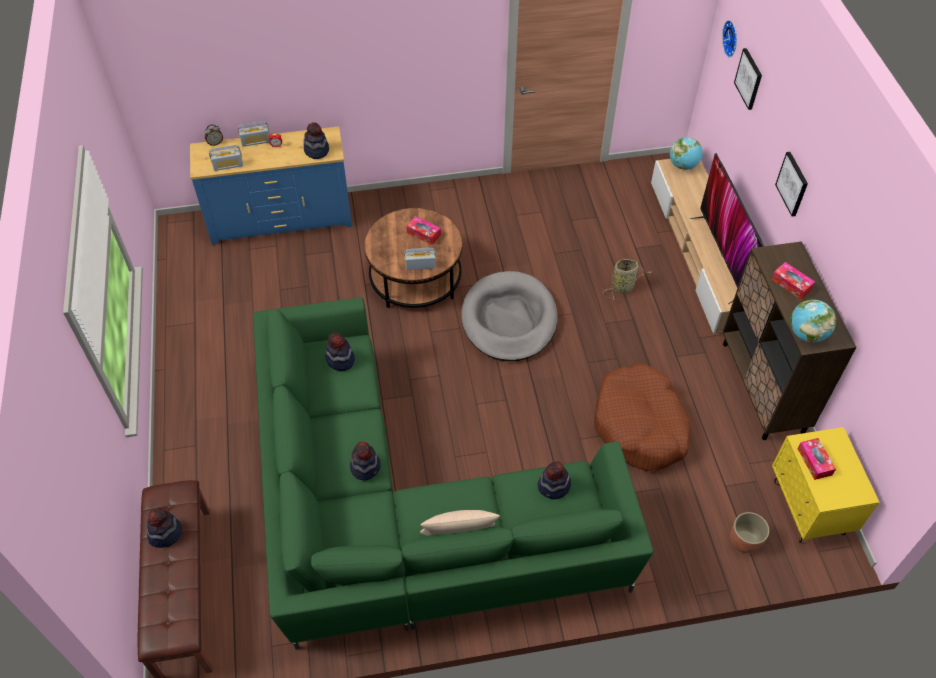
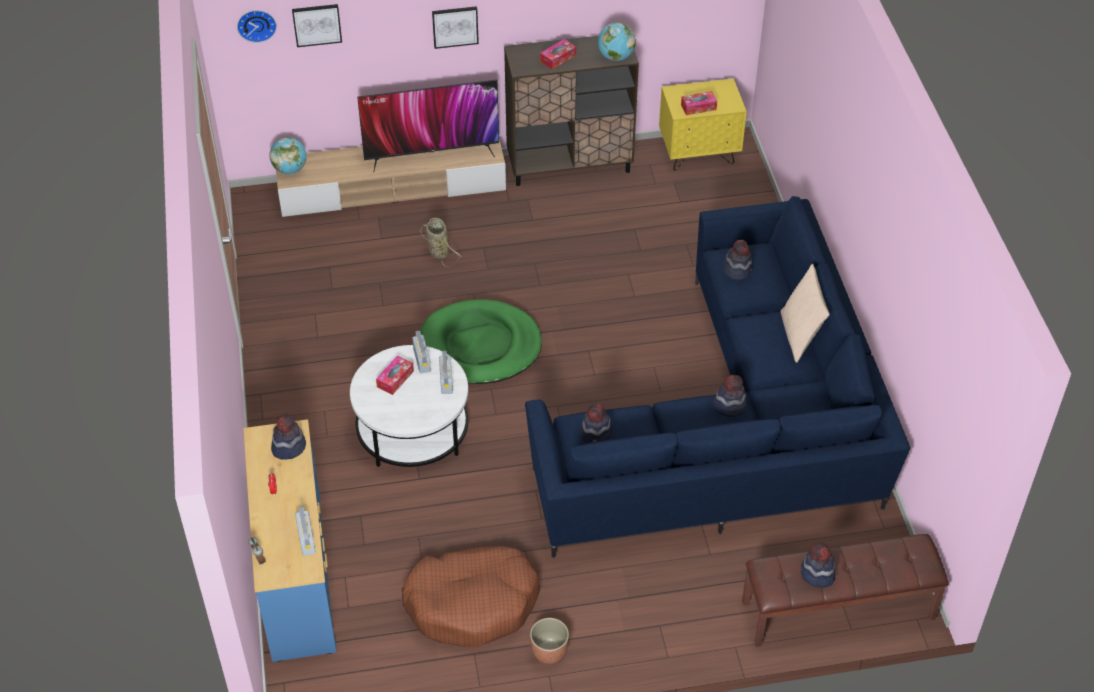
camera: 90 degrees left, 5 degrees down
radio [238,121,270,147] -> radio moved to [412,331,431,373]
green sofa [253,297,654,650] -> blue sofa [525,196,910,558]
brown coffee table [364,208,463,308] -> white coffee table [350,345,468,467]
grey dog bed [461,271,557,361] -> green dog bed [420,299,542,384]
brown dog bed [594,363,690,472] -> brown dog bed moved to [402,546,540,647]
planter [730,512,769,554] -> planter moved to [530,618,569,665]

